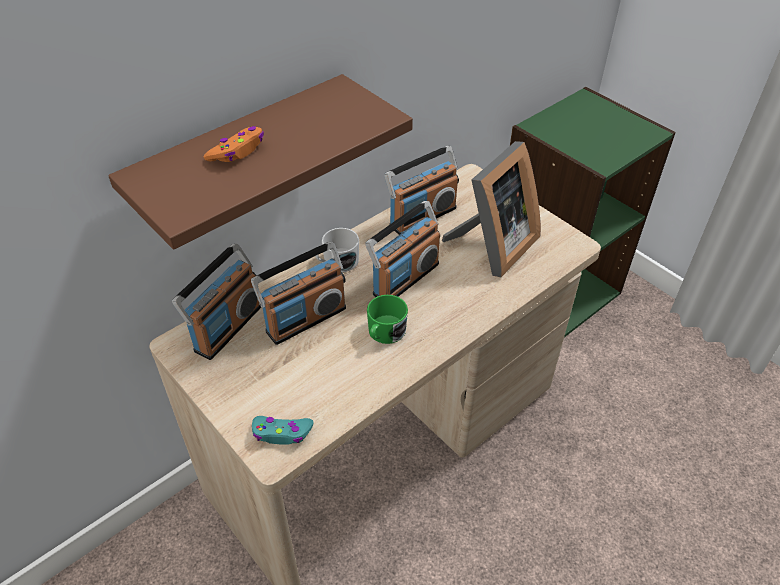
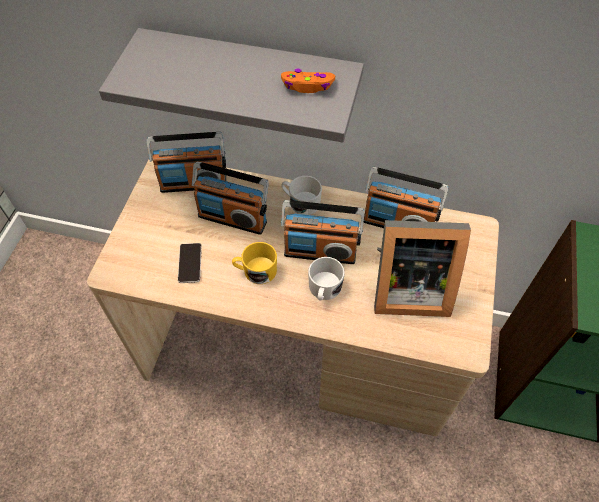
camera: 55 degrees right, 10 degrees up
brown shelf [108,74,413,250] -> grey shelf [99,28,364,143]
orange game controller [203,126,264,162] -> orange game controller moved to [281,69,335,93]
turquoise game controller [252,416,313,445] -> none
green mug [367,295,408,344] -> yellow mug [232,242,277,284]
none -> phone [178,243,202,283]
none -> white mug [308,257,345,300]

